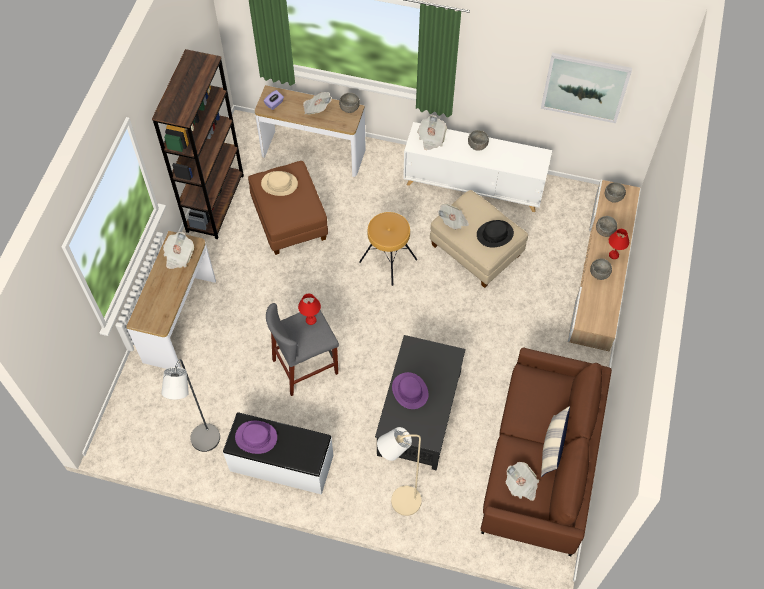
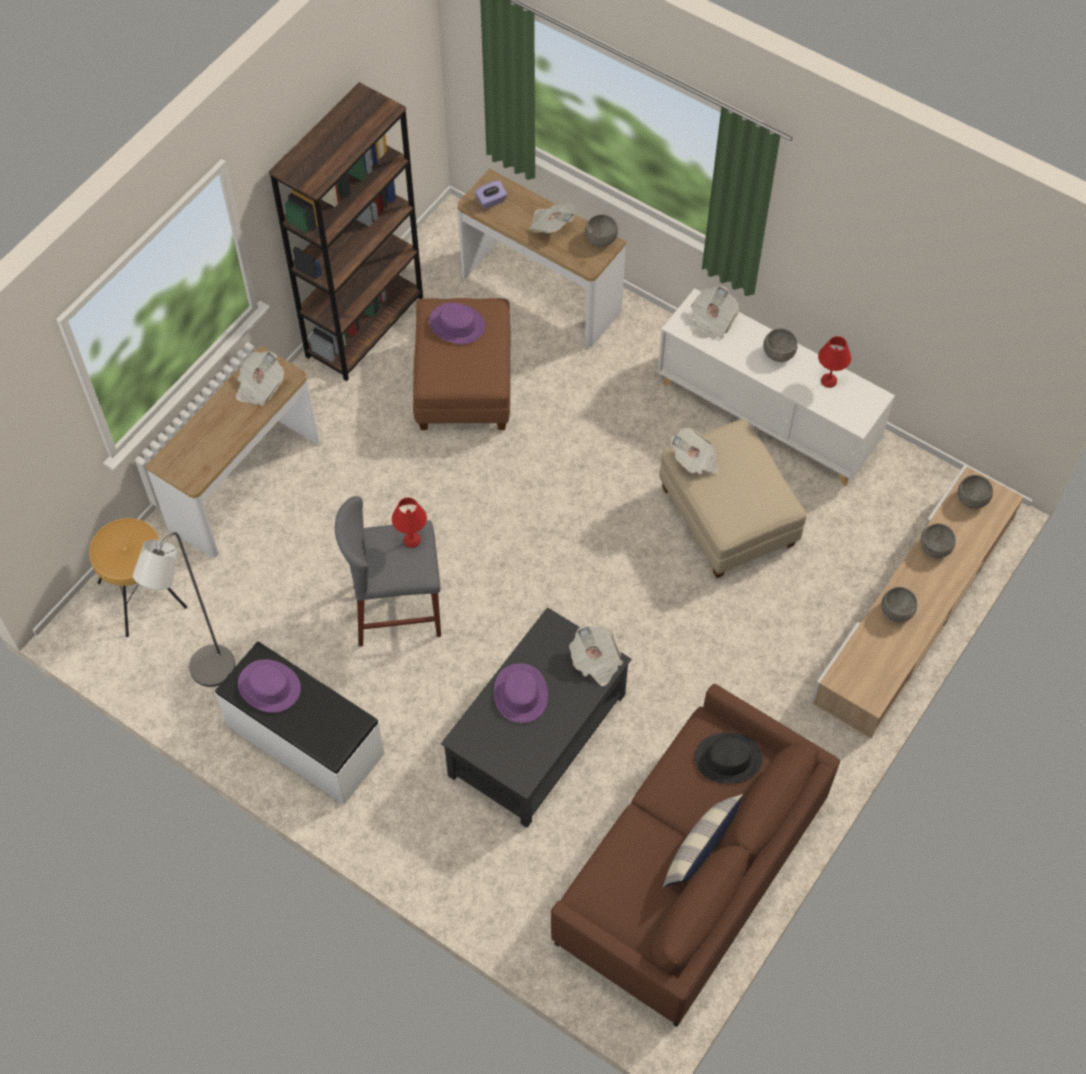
camera: 20 degrees right, 0 degrees up
beige hat [261,171,298,196] -> purple hat [429,303,485,344]
brown stool [359,212,417,286] -> brown stool moved to [89,518,187,637]
beige floor lamp [377,427,422,516] -> none
black hat [477,220,514,247] -> black hat moved to [695,732,762,784]
newspaper [506,462,539,501] -> newspaper moved to [569,625,623,686]
picture [541,53,632,123] -> none
red table lamp [609,229,629,259] -> red table lamp moved to [818,336,851,388]

